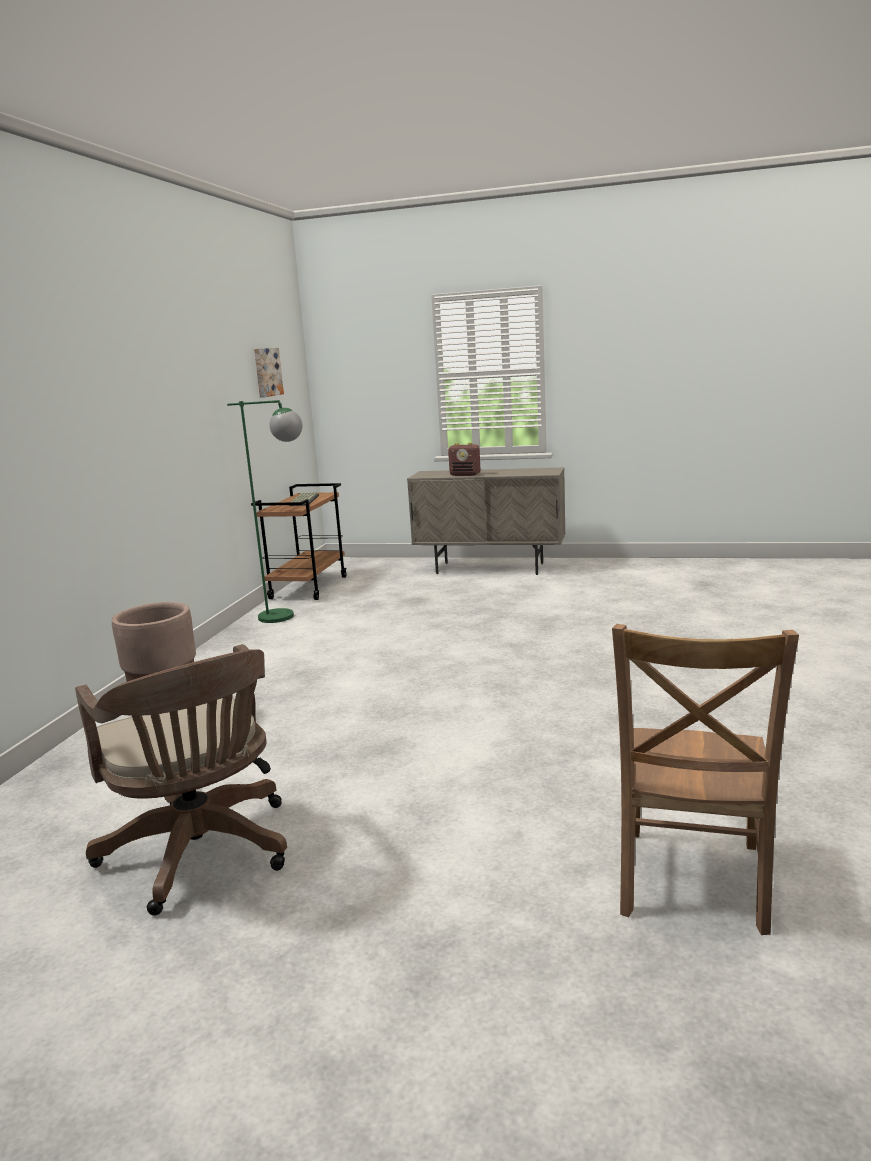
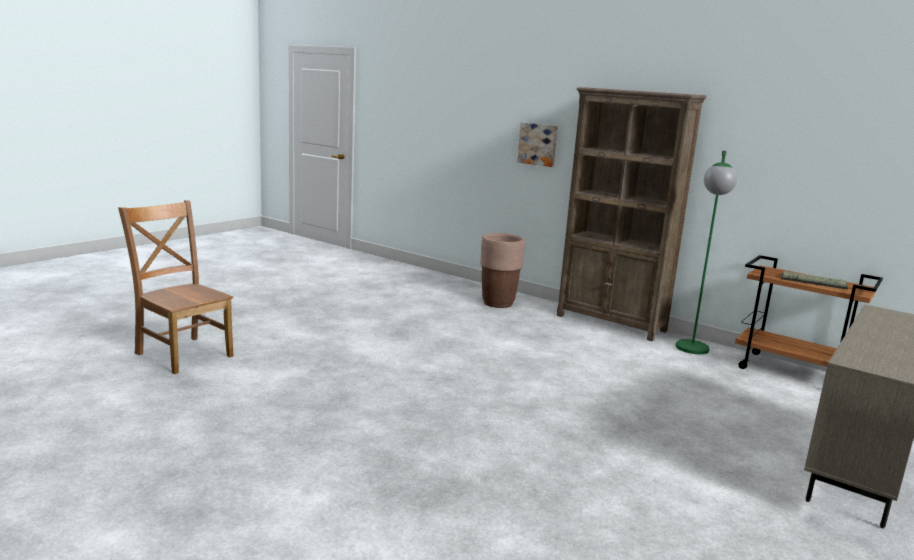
camera: 110 degrees right, 0 degrees up
brown office chair [75,644,287,916] -> none
picture [254,348,284,398] -> picture moved to [517,122,558,167]
radio [448,442,481,476] -> none
none -> brown bookcase [557,87,707,342]

